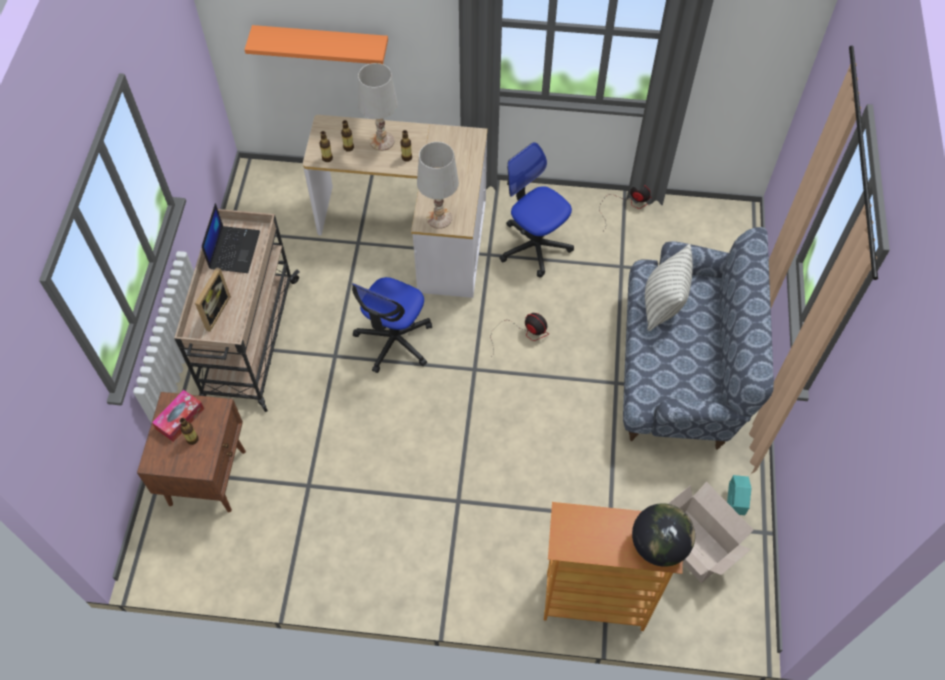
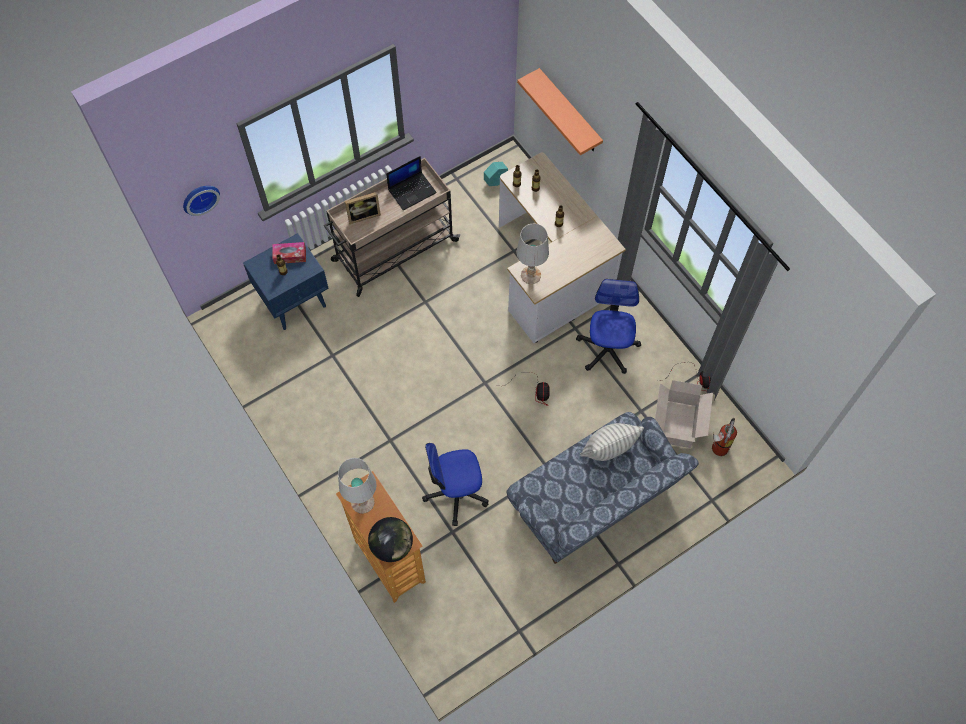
camera: 50 degrees right, 5 degrees up
brown nightstand [137,392,246,512] -> blue nightstand [243,233,329,330]
office chair [352,277,432,373] -> office chair moved to [422,443,489,526]
white table lamp [358,63,398,151] -> white table lamp moved to [338,458,377,514]
cardboard box [668,482,754,583] -> cardboard box moved to [655,380,713,448]
turquoise planter [727,475,751,515] -> turquoise planter moved to [484,162,508,186]
none -> wall clock [183,186,220,216]
none -> fire extinguisher [712,418,737,456]

